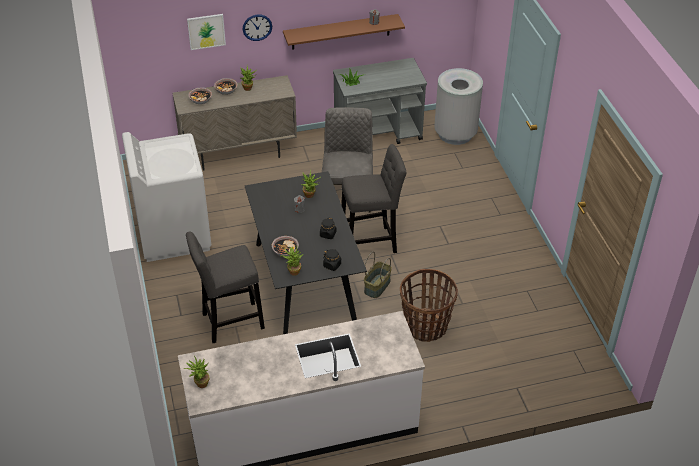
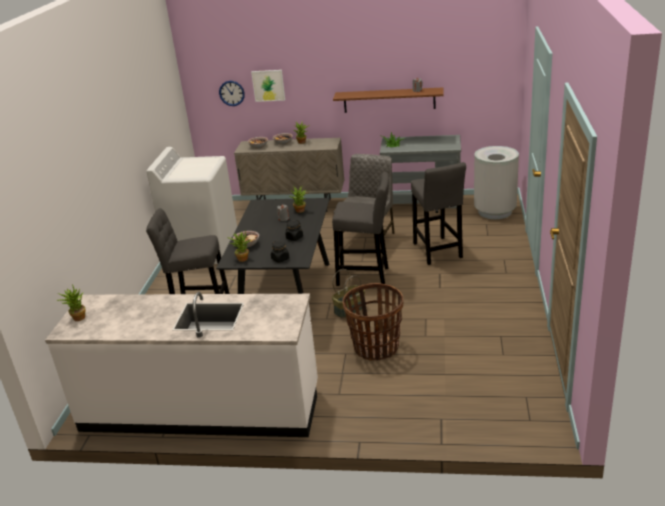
camera: 25 degrees right, 15 degrees down
wall clock [243,15,272,41] -> wall clock moved to [219,81,245,106]
none -> grey stool [411,162,466,265]

